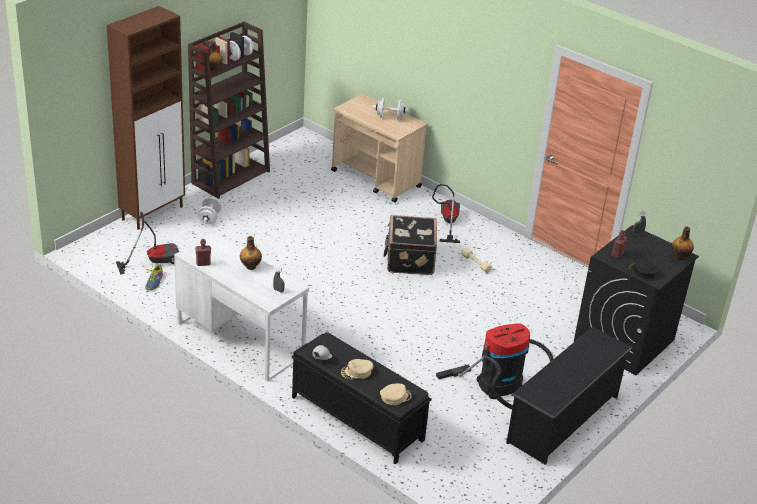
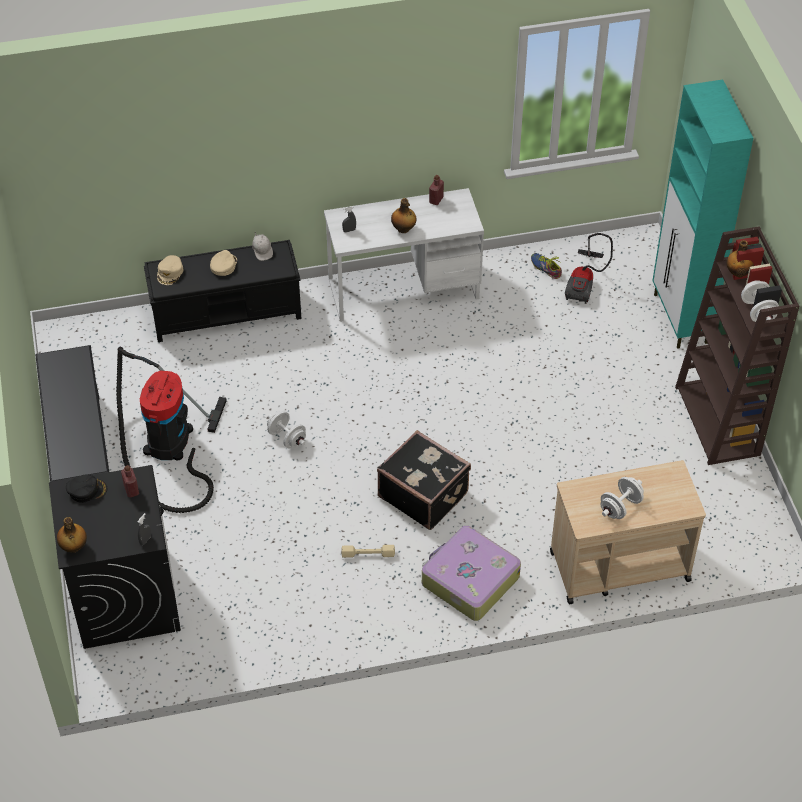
camera: 130 degrees right, 15 degrees up
brown cabinet [107,6,185,230] -> turquoise cabinet [652,79,753,349]
white dumbbell [197,197,222,224] -> white dumbbell moved to [267,411,306,448]
vacuum cleaner [432,184,460,243] -> suitcase [422,526,521,621]

